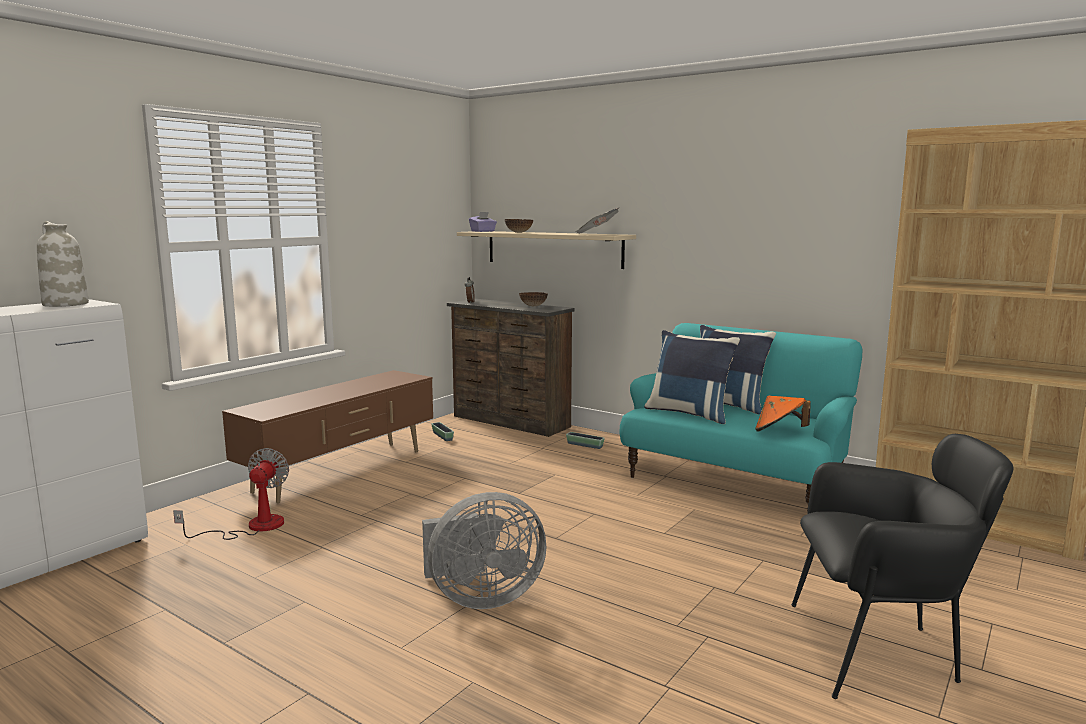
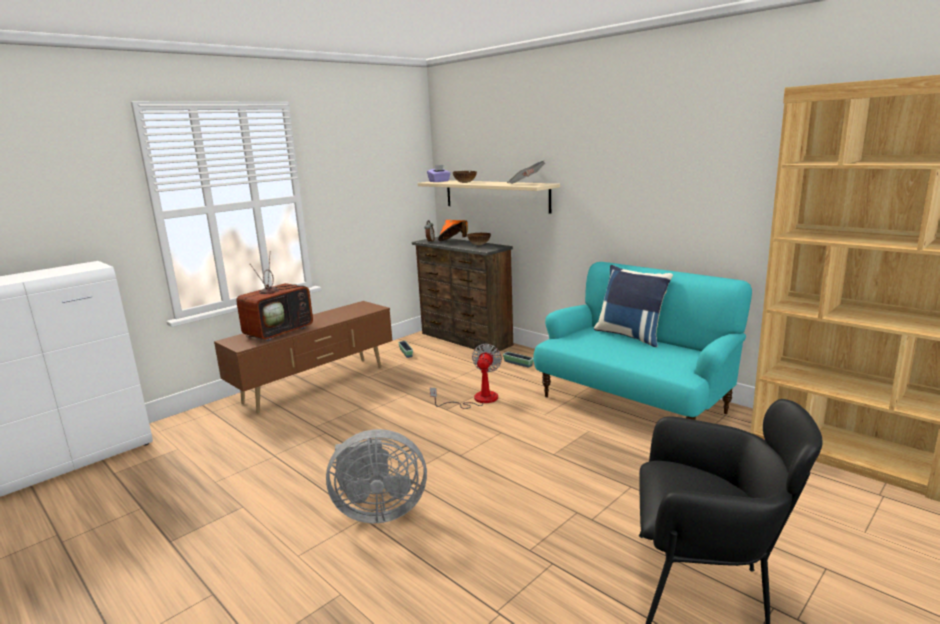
camera: 10 degrees right, 5 degrees up
white vase [37,221,89,307] -> none
fan [173,448,289,540] -> fan moved to [430,344,502,409]
blue pillow [644,330,740,424] -> none
orange hat [755,396,811,432] -> orange hat moved to [438,220,468,241]
none -> television [236,251,313,341]

